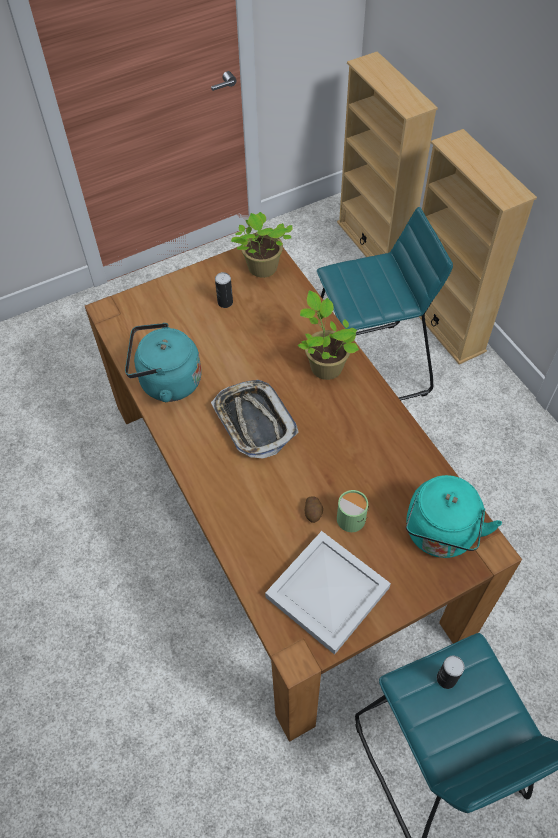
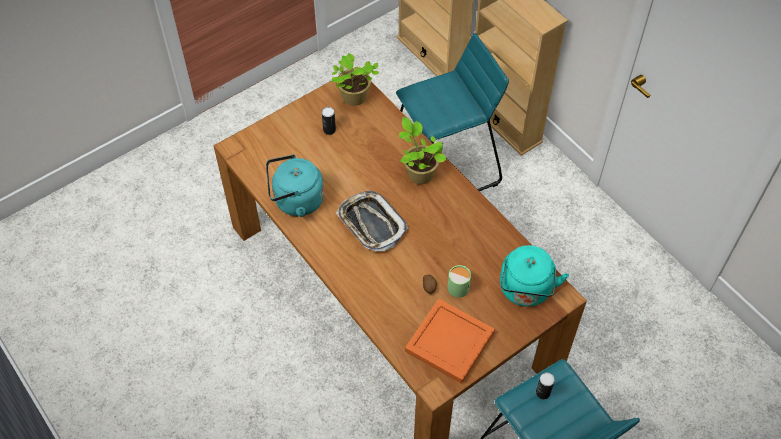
camera: 10 degrees left, 0 degrees up
white tray [265,531,391,655] -> orange tray [405,299,495,384]

